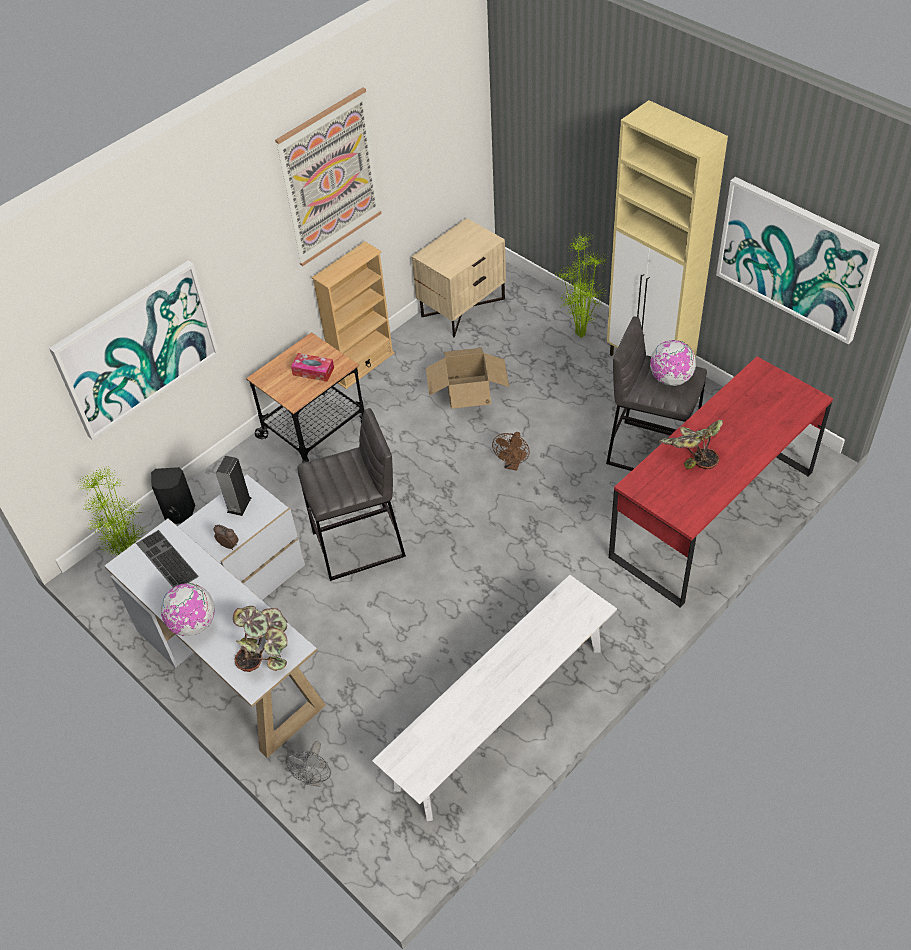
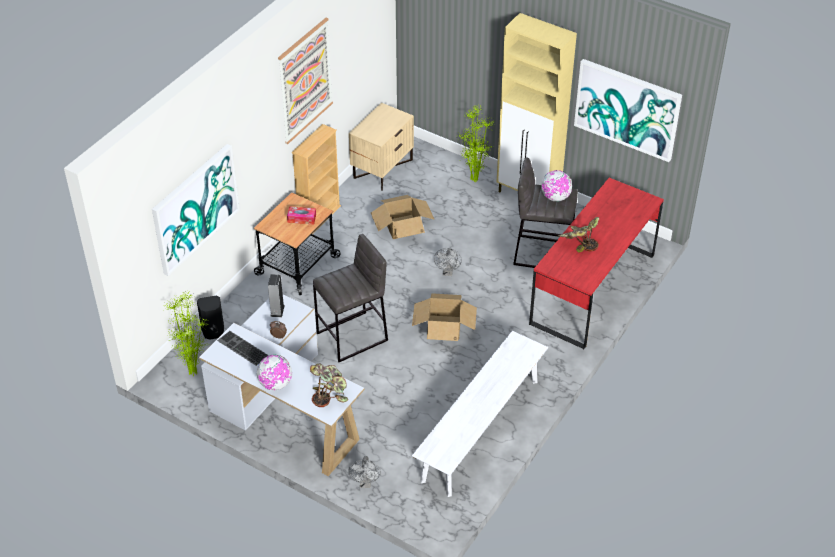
camera: 15 degrees left, 5 degrees down
brown fan [492,432,530,471] -> grey fan [434,248,462,276]
none -> cardboard box [412,293,477,341]

